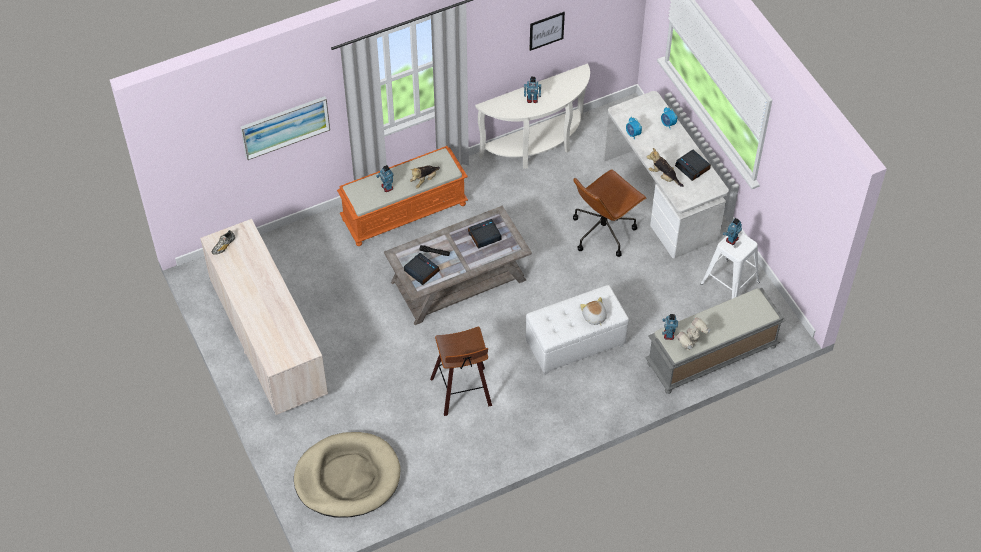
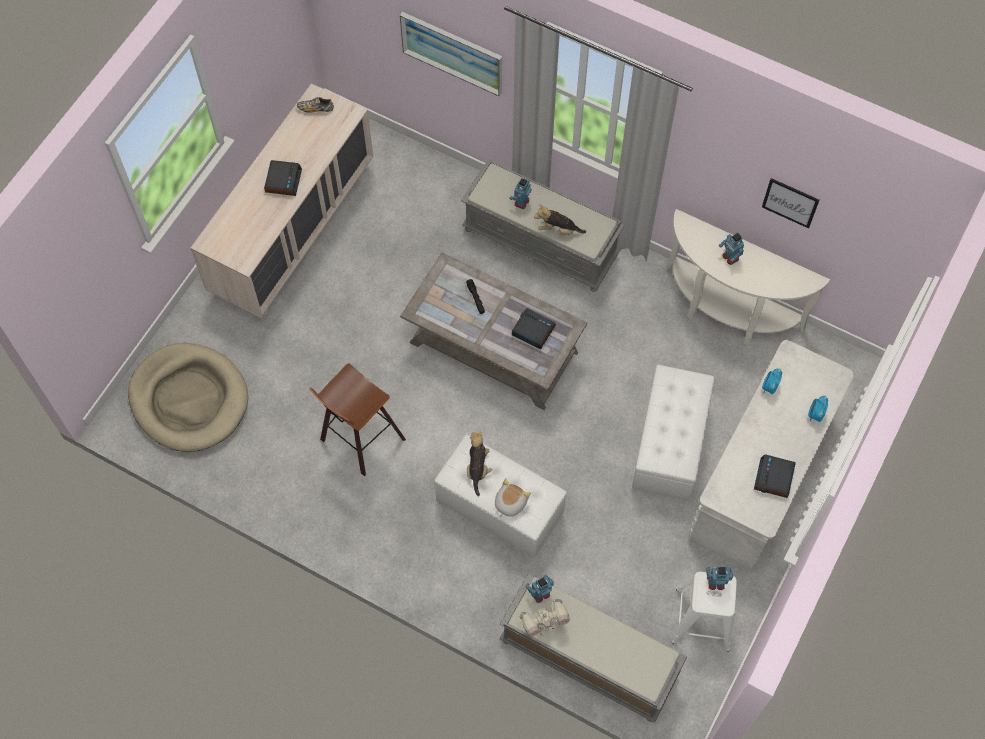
camera: 55 degrees right, 10 degrees up
orange bench [337,146,468,246] -> grey bench [461,160,624,292]
alarm clock [404,253,440,285] -> alarm clock moved to [264,160,302,196]
brown office chair [573,169,647,257] -> white ottoman [632,365,715,501]
plush toy [647,148,683,187] -> plush toy moved to [467,431,492,496]
toy robot [676,317,710,351] -> toy robot turned 150 degrees clockwise [520,599,569,637]

